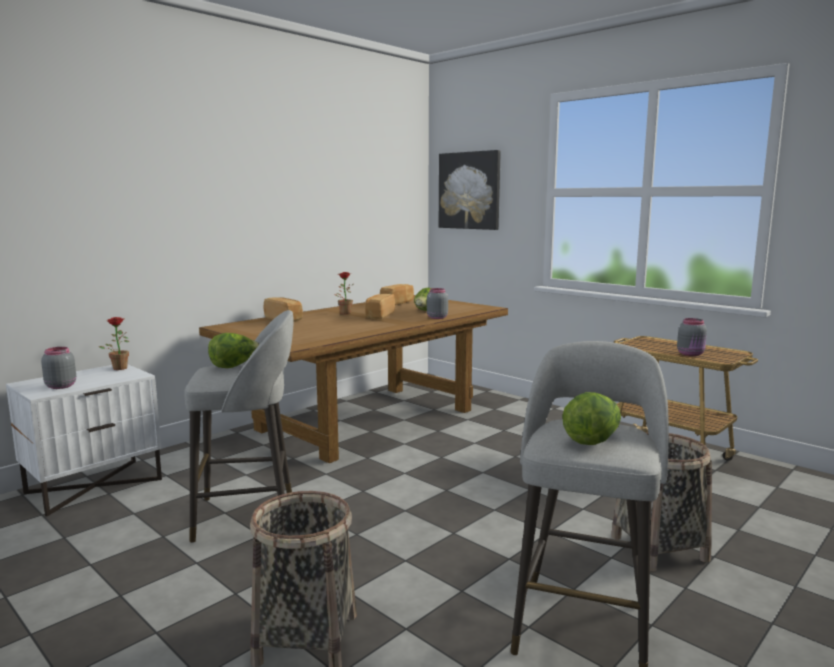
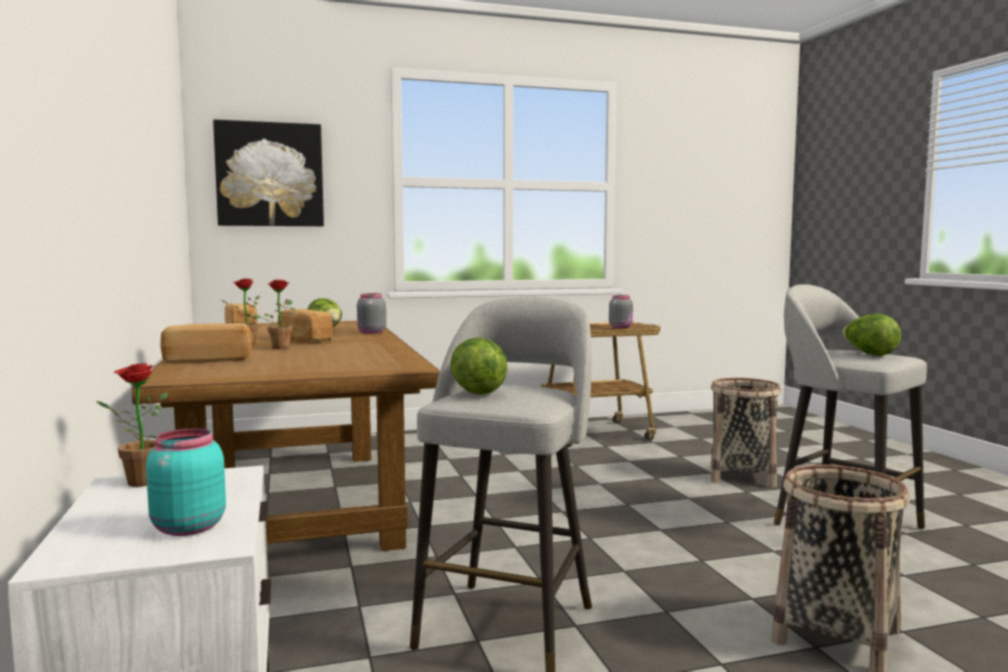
camera: 60 degrees left, 5 degrees down
grey jar [41,347,76,389] -> turquoise jar [146,428,226,536]
none -> potted plant [253,280,296,349]

